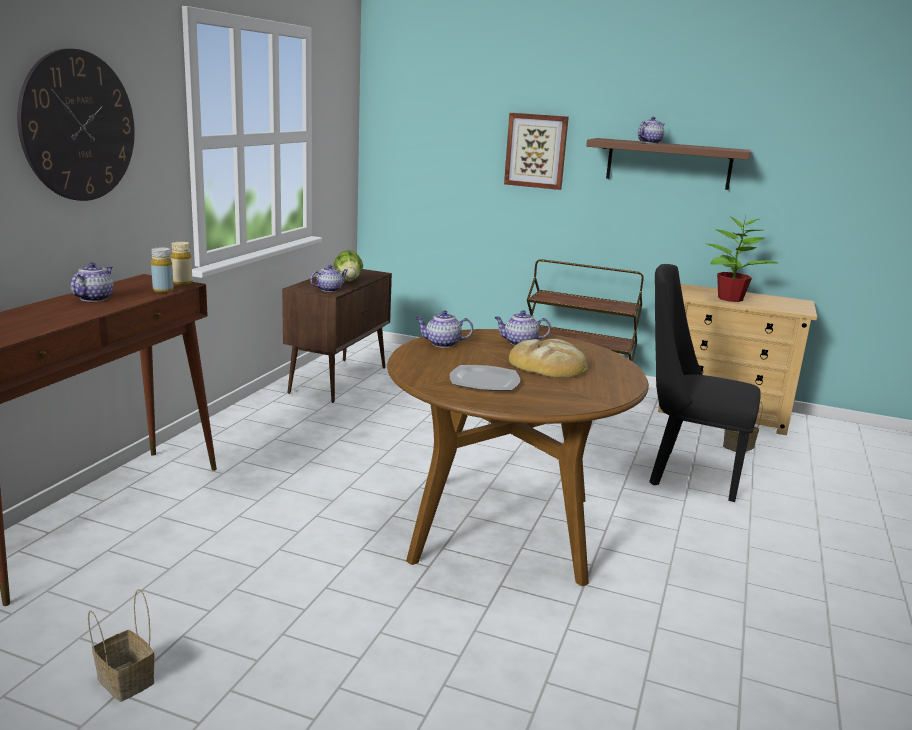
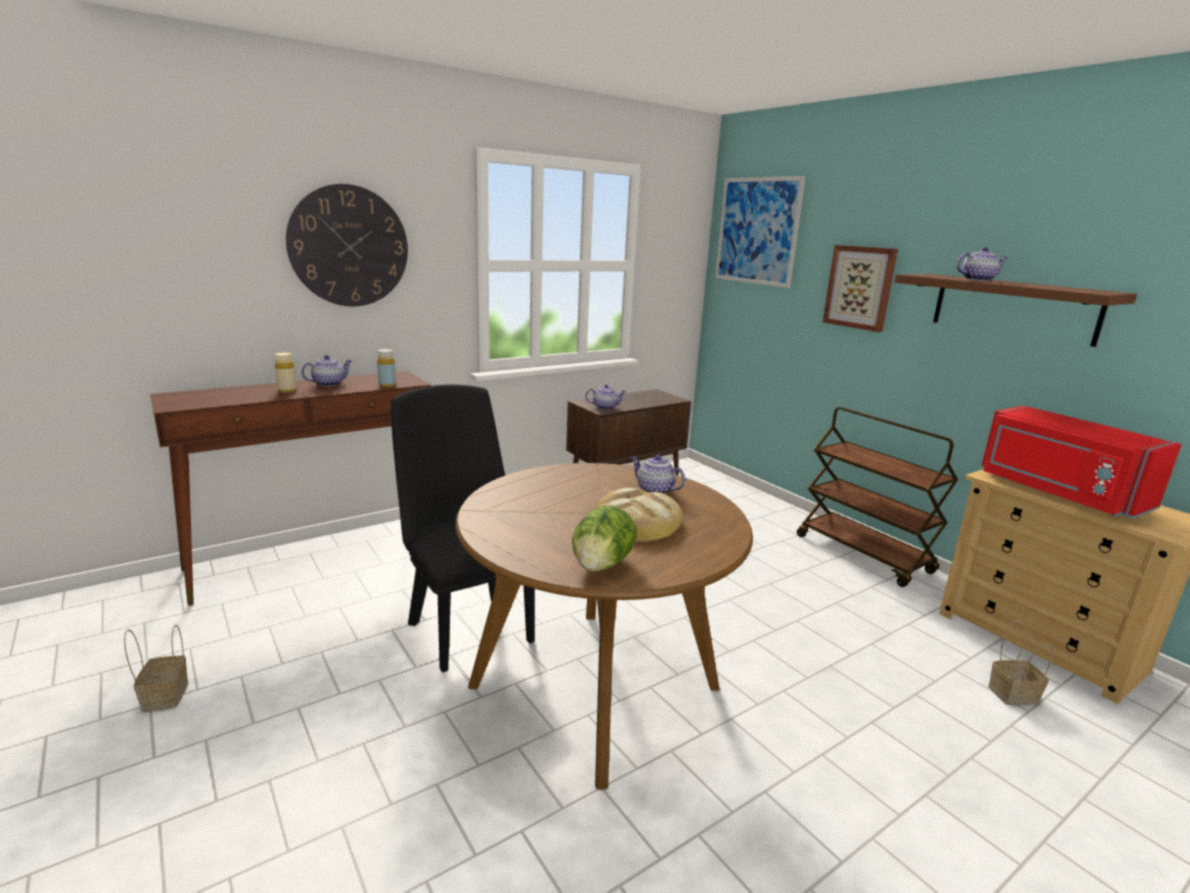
camera: 35 degrees right, 0 degrees up
beige bottle [171,242,192,285] -> beige bottle moved to [275,352,297,393]
lettuce [334,250,363,282] -> lettuce moved to [572,506,637,572]
teapot [415,311,473,348] -> none
plate [450,365,520,391] -> none
black chair [649,264,761,502] -> black chair moved to [391,384,535,672]
potted plant [707,216,778,302] -> red microwave [981,406,1182,519]
none -> picture [715,176,805,288]

